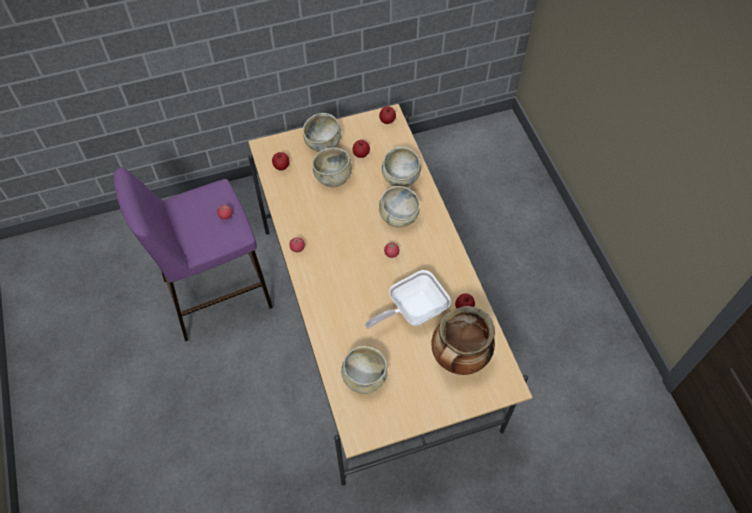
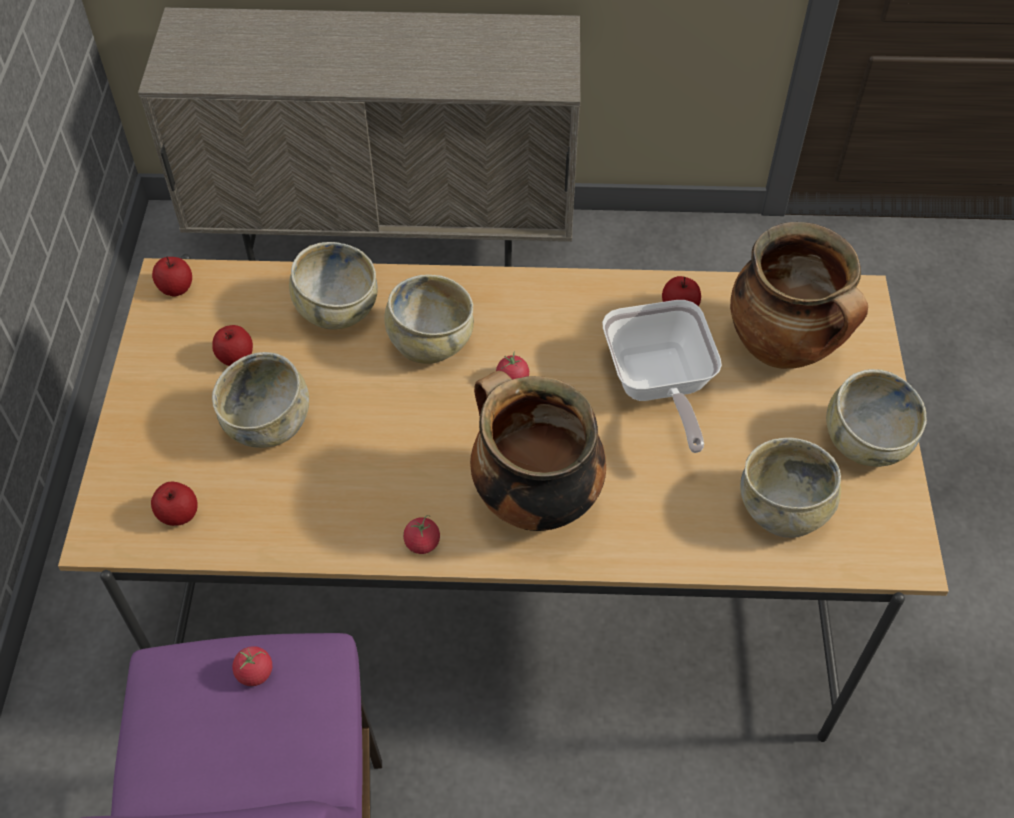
camera: 70 degrees left, 5 degrees down
beige bowl [303,113,341,152] -> beige bowl moved to [826,369,927,467]
none -> beige cabinet [138,8,580,267]
none -> cooking pot [470,370,606,531]

